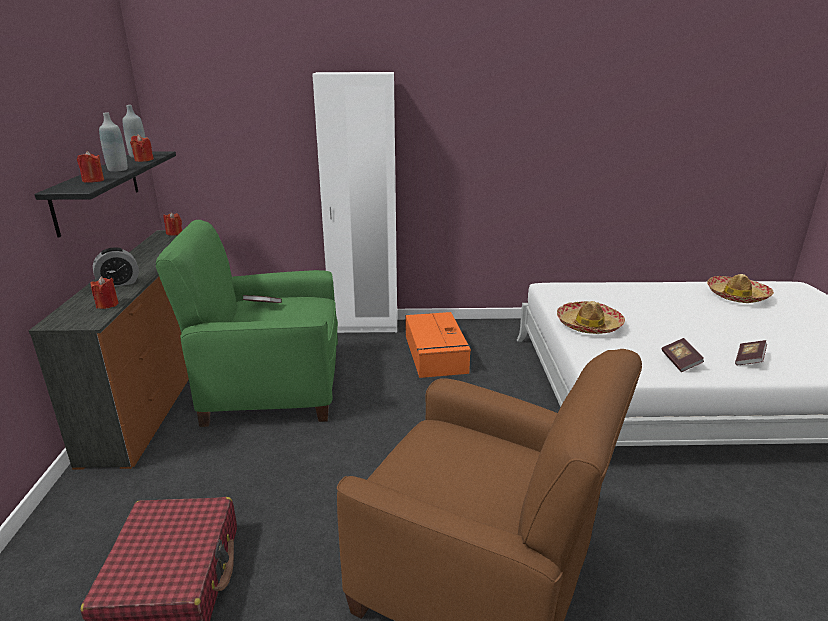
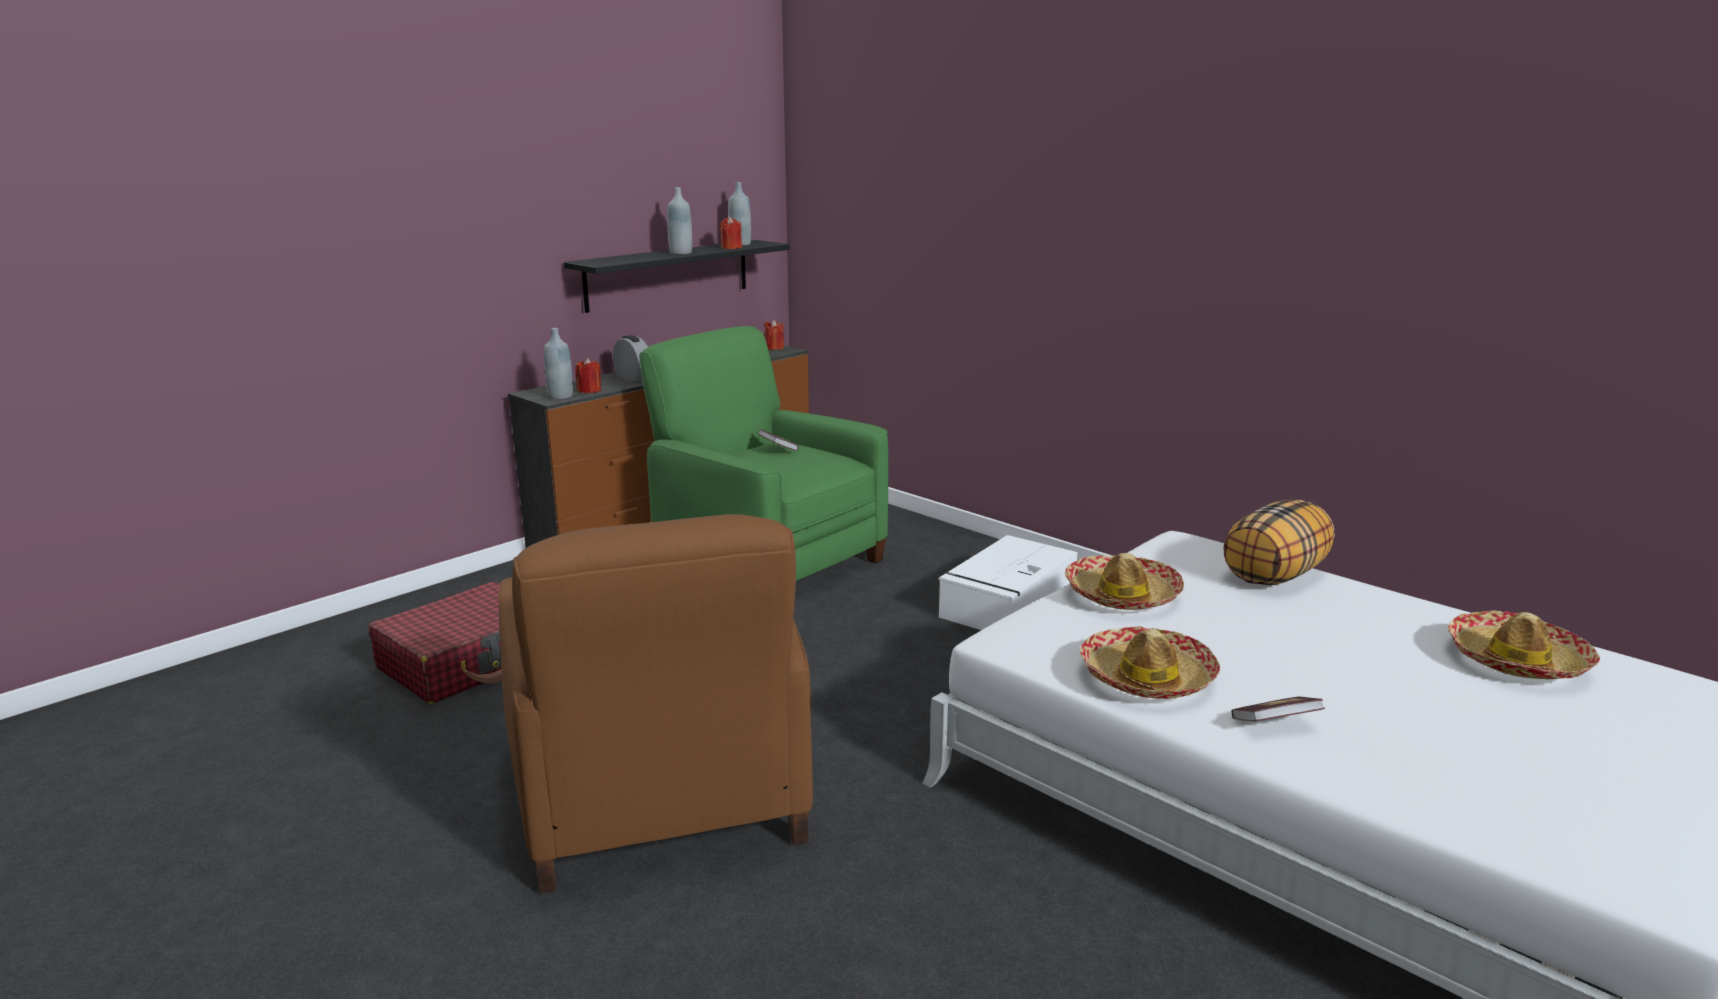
camera: 45 degrees right, 5 degrees down
red candle [77,151,104,182] -> none
alarm clock [93,247,139,287] -> alarm clock turned 150 degrees counterclockwise [613,335,648,382]
white wardrobe [312,72,397,333] -> none
orange storage box [406,312,471,378] -> white storage box [939,535,1078,630]
book [662,338,704,372] -> hat [1080,626,1220,699]
none -> grey bottle [544,328,573,399]
none -> pillow [1223,499,1335,585]

